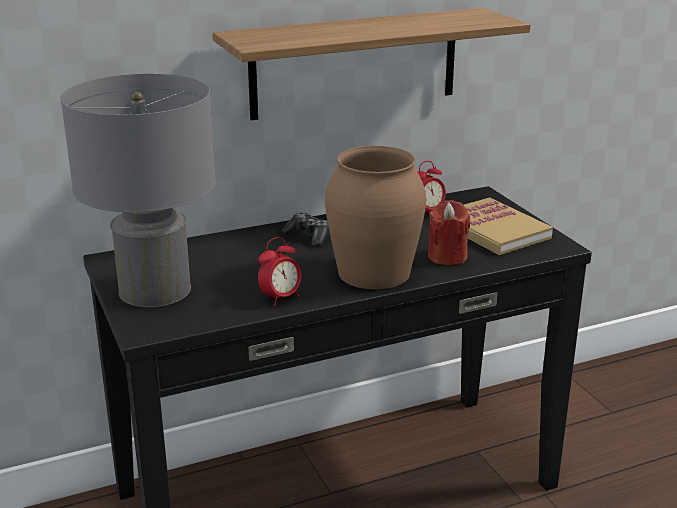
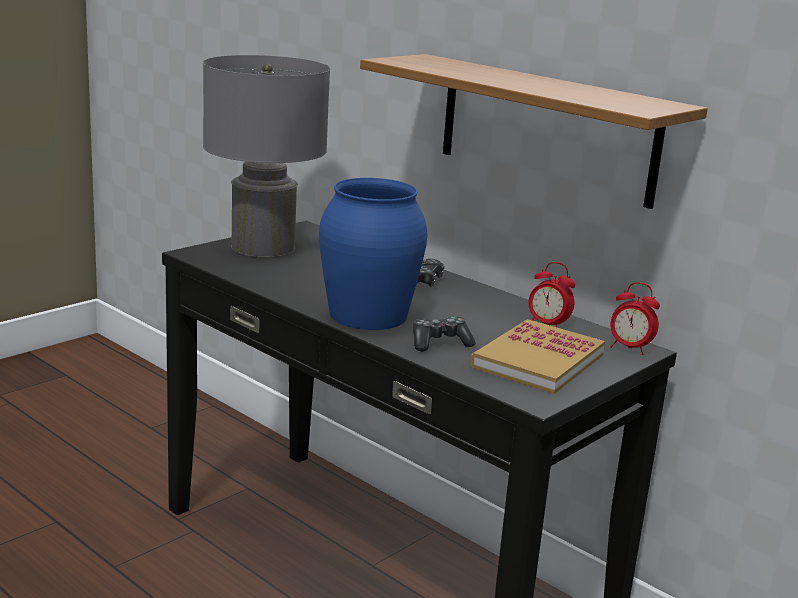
camera: 65 degrees right, 5 degrees down
alarm clock [258,237,301,306] -> alarm clock moved to [610,282,660,355]
brown vase [325,146,426,289] -> blue vase [319,178,428,330]
red candle [428,200,470,265] -> game controller [413,316,476,351]

